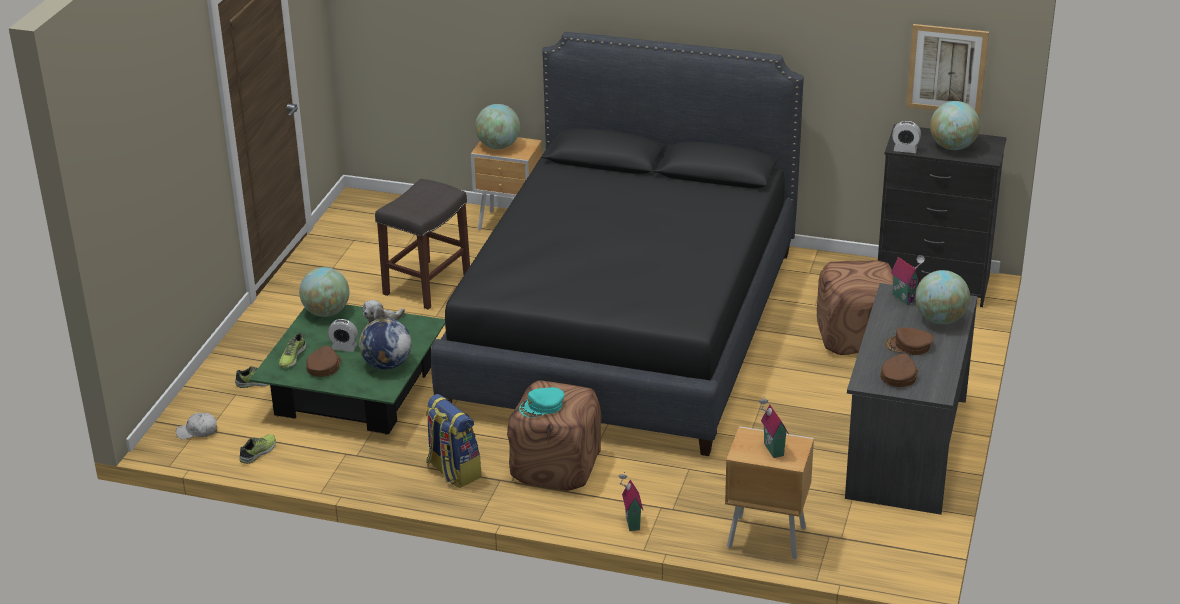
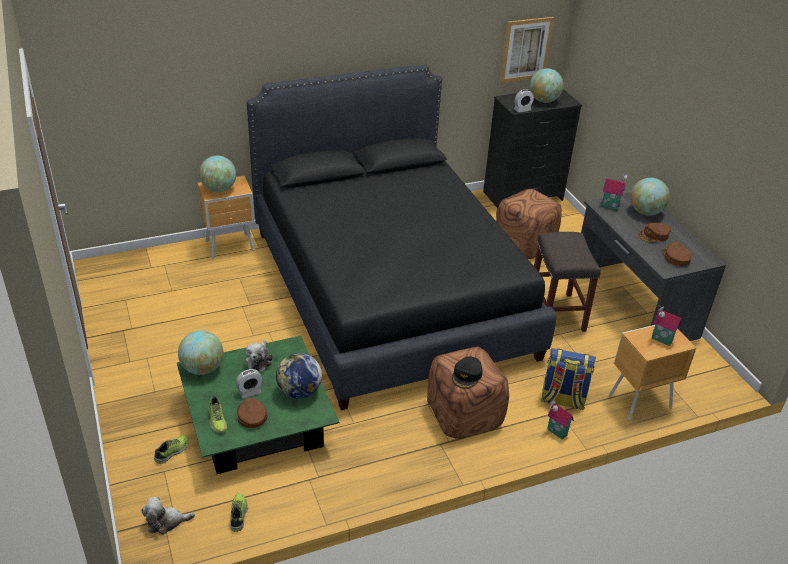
camera: 40 degrees left, 5 degrees up
white cap [176,412,217,439] -> plush toy [141,497,195,534]
grey stool [375,179,470,310] -> grey stool moved to [534,232,601,332]
backpack [425,394,482,488] -> backpack moved to [541,348,596,410]
turquoise cap [519,387,564,417] -> black cap [452,356,483,389]

